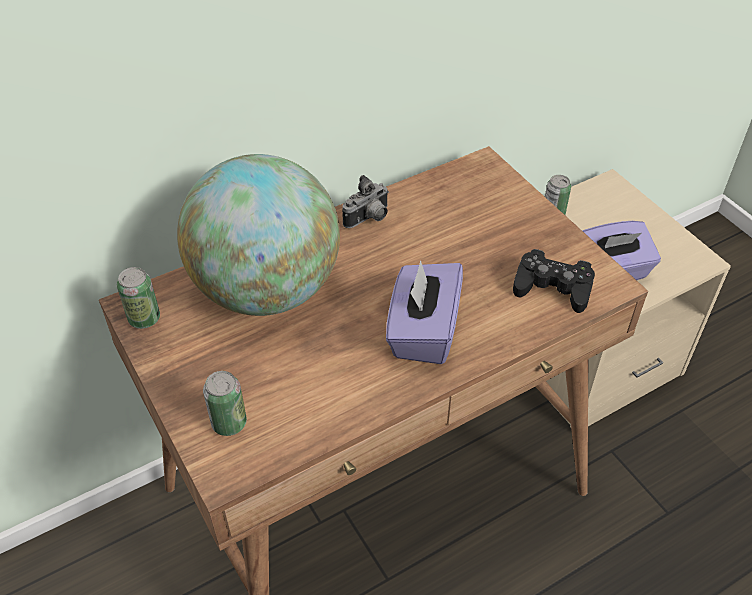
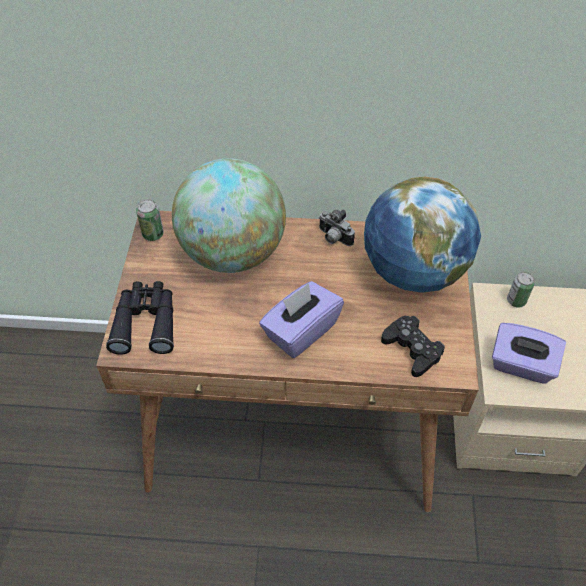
camera: 35 degrees right, 5 degrees up
can [203,371,247,436] -> black binoculars [106,281,174,355]
camera [342,175,389,228] -> camera turned 45 degrees clockwise [319,209,355,246]
none -> globe [364,177,481,293]

